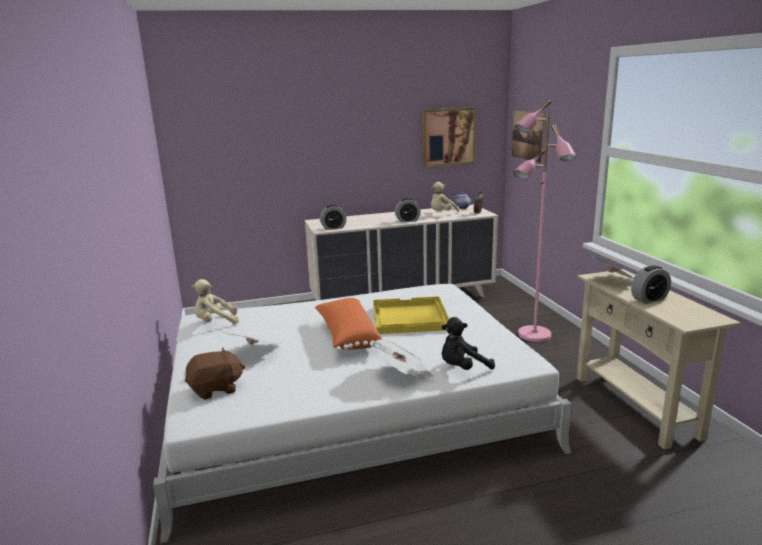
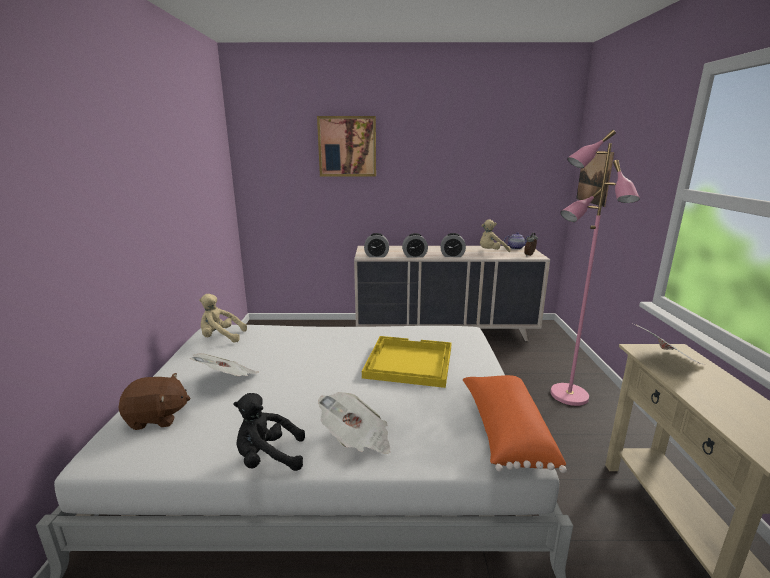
camera: 15 degrees right, 0 degrees up
orange pillow [315,298,383,351] -> orange pillow moved to [463,375,567,473]
picture [423,107,476,167] -> picture moved to [317,116,376,177]
black plush toy [442,317,495,370] -> black plush toy moved to [233,393,305,471]
alarm clock [631,265,671,304] -> alarm clock moved to [402,233,428,258]

